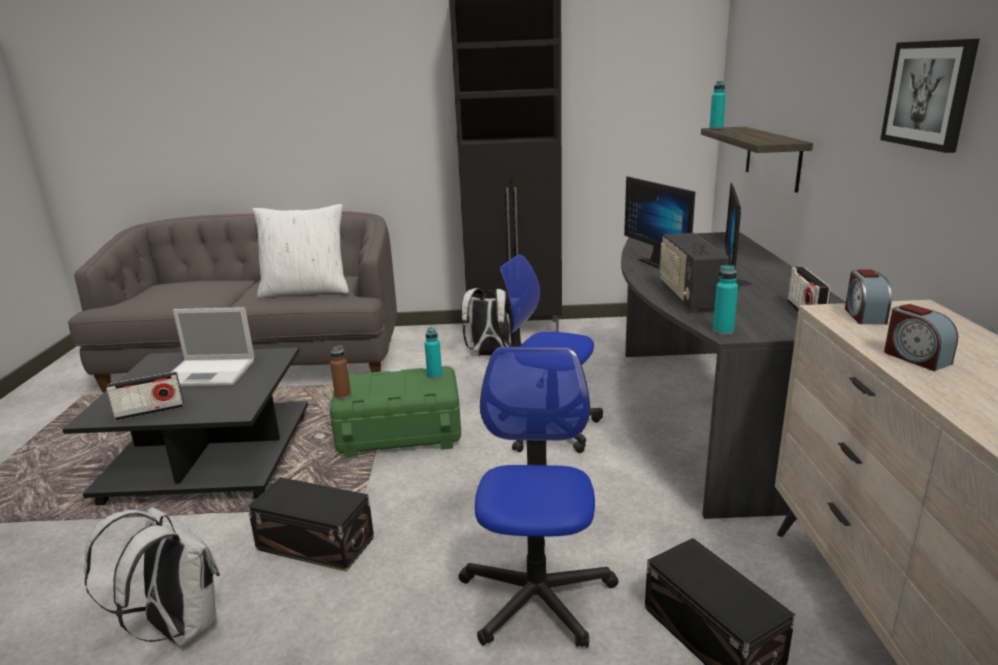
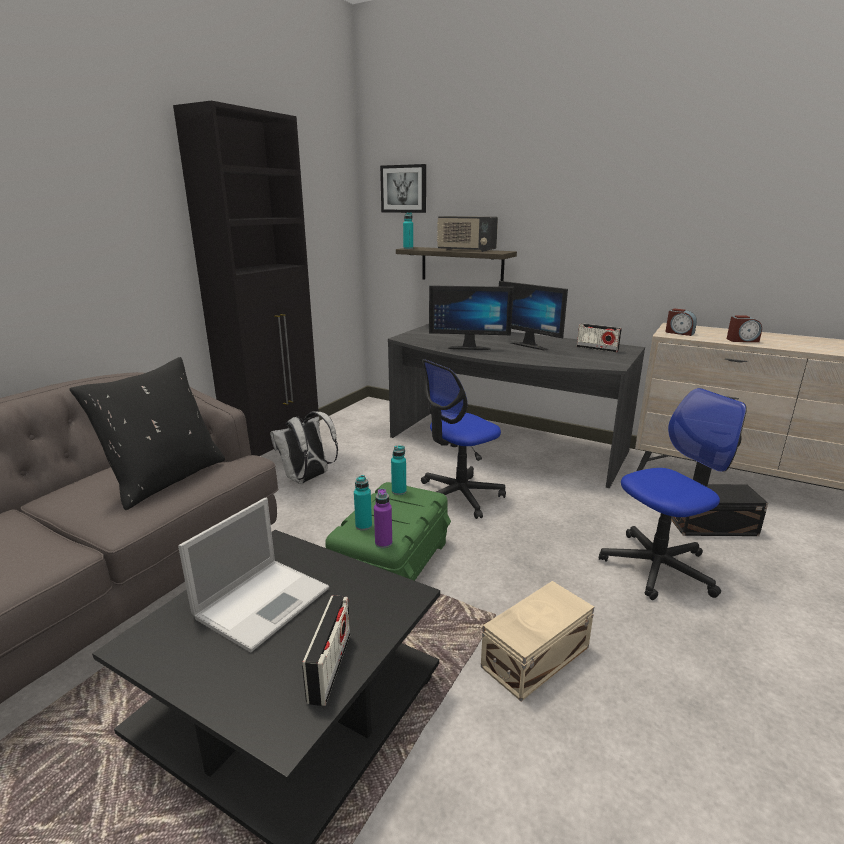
camera: 60 degrees left, 0 degrees up
white backpack [84,507,220,646] -> none
black storage box [247,477,374,572] -> beige storage box [481,581,594,701]
white pillow [253,204,349,298] -> black pillow [69,357,225,510]
brown bottle [330,345,351,400] -> purple bottle [374,489,392,548]
office chair [459,347,618,647] -> office chair turned 120 degrees clockwise [599,388,747,600]
radio [659,233,728,310] -> radio moved to [437,216,498,252]
turquoise bottle [713,265,738,335] -> turquoise bottle moved to [354,475,372,531]
picture [880,39,979,153] -> picture moved to [380,164,426,213]

